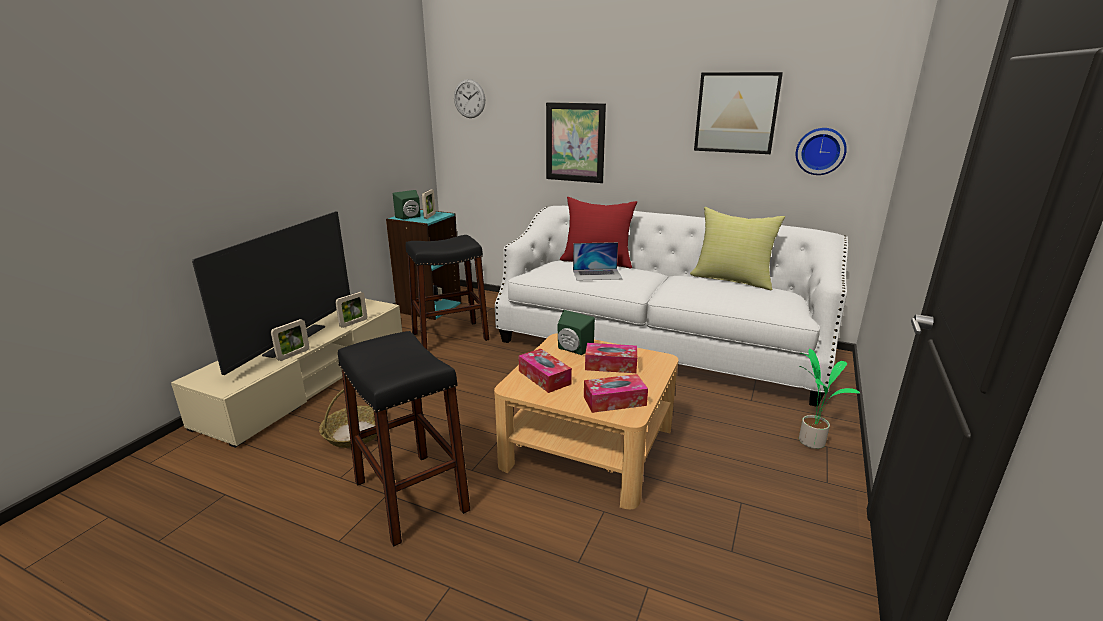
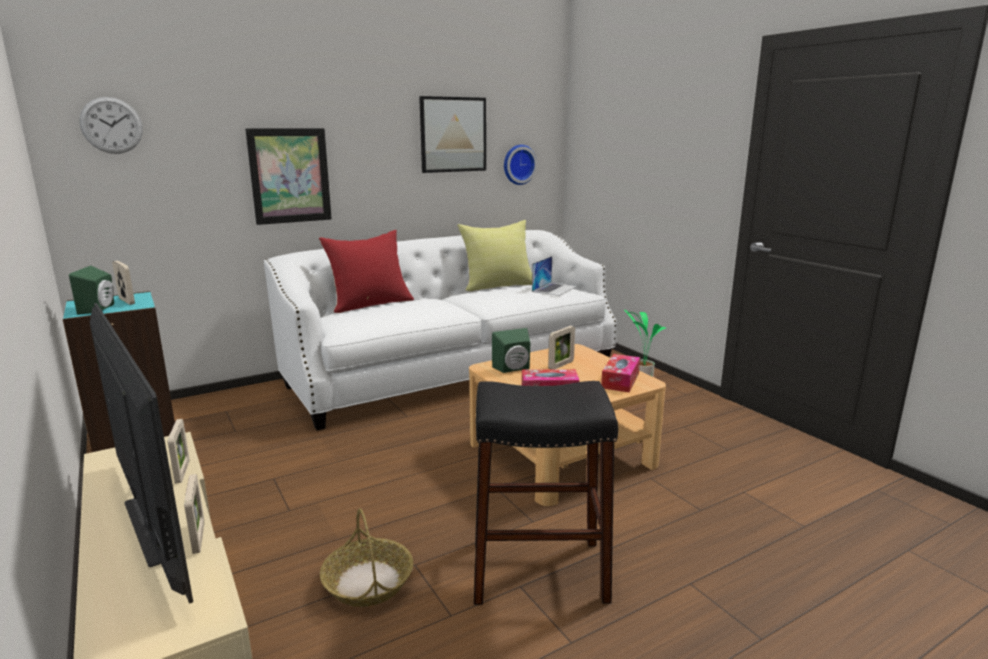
camera: 55 degrees left, 5 degrees down
black stool [406,235,489,349] -> none
laptop [573,242,622,281] -> laptop moved to [532,256,577,296]
tissue box [585,343,637,373] -> picture frame [548,326,575,369]

